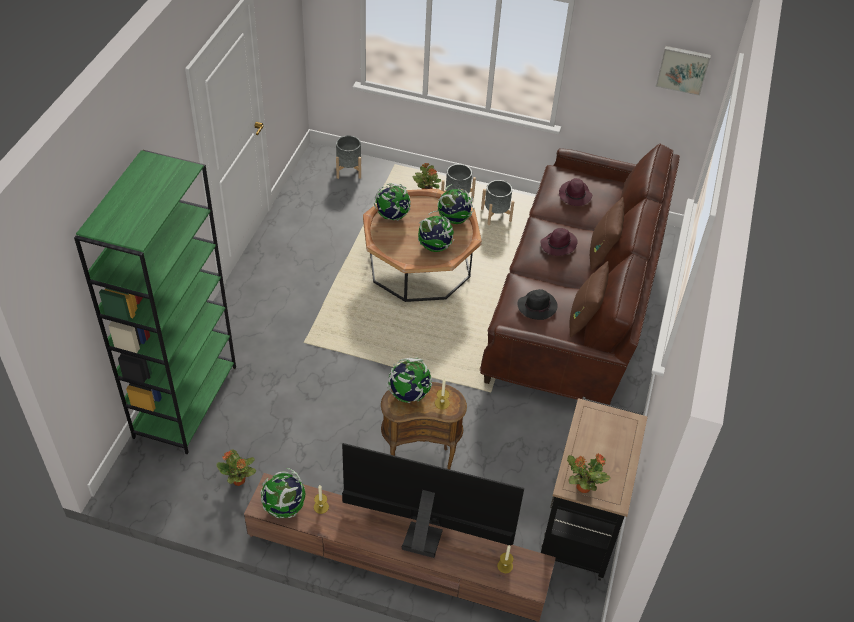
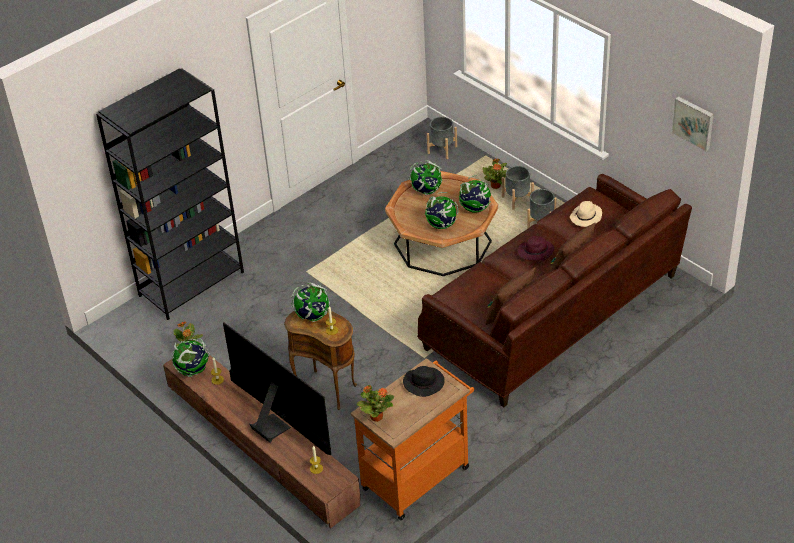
camera: 35 degrees right, 5 degrees down
green bookcase [74,150,236,454] -> black bookcase [96,68,244,320]
black hat [518,289,558,320] -> black hat moved to [403,366,445,397]
black cart [541,397,648,581] -> orange cart [350,358,474,520]
purple hat [559,178,592,206] -> beige hat [570,201,602,227]

